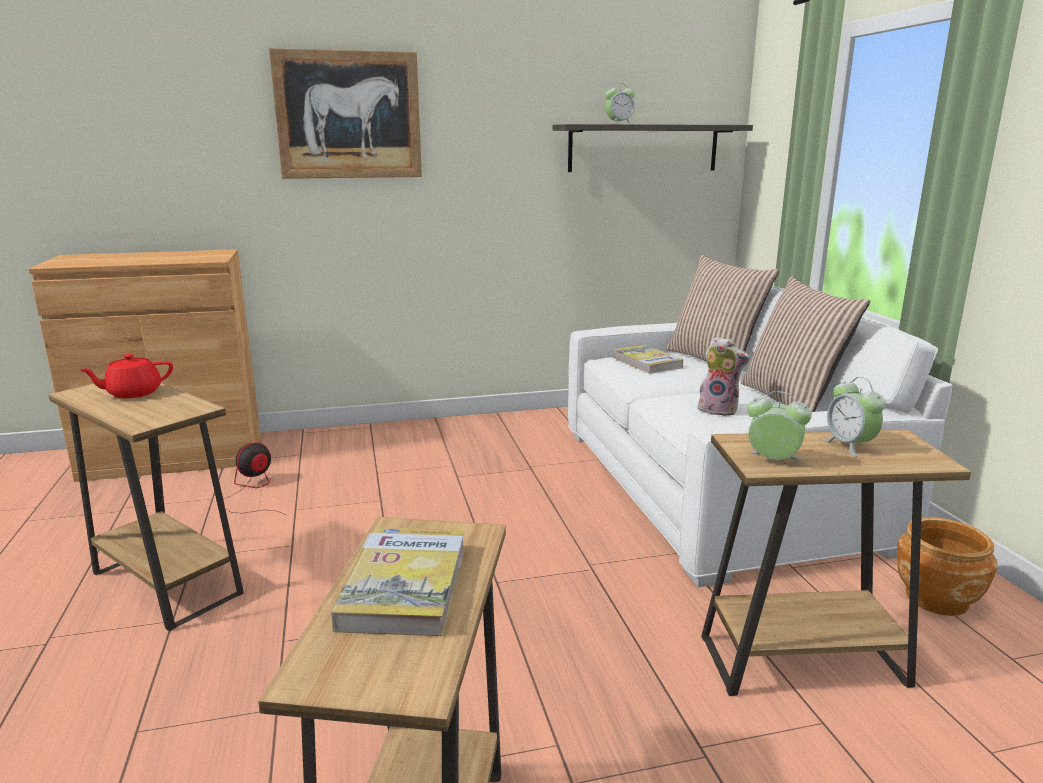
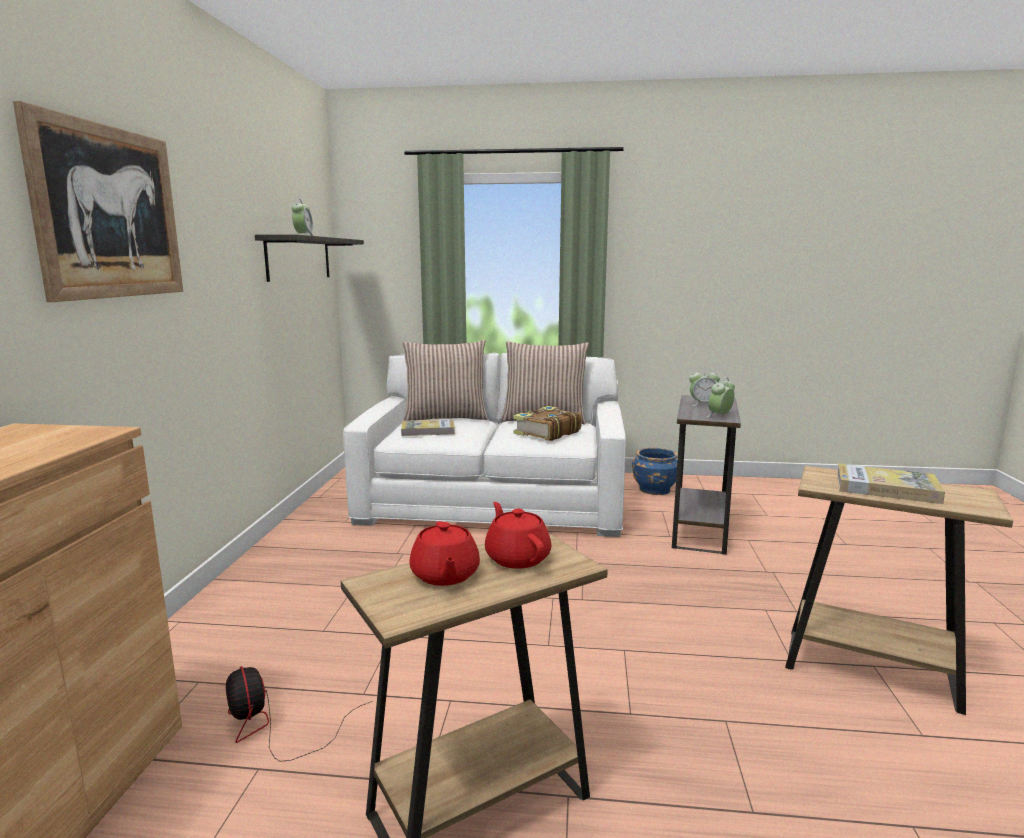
camera: 70 degrees left, 5 degrees down
plush toy [696,336,750,416] -> book [514,406,582,441]
brown side table [701,429,971,696] -> grey side table [672,395,741,555]
brown planter [897,517,997,616] -> blue planter [632,448,677,495]
none -> red teapot [485,502,551,569]

